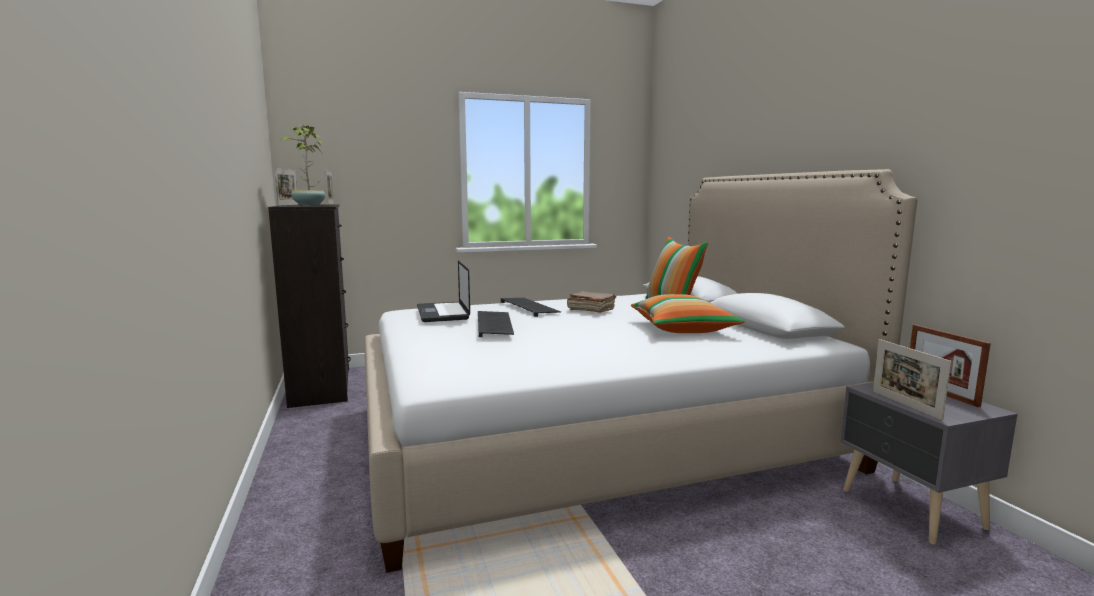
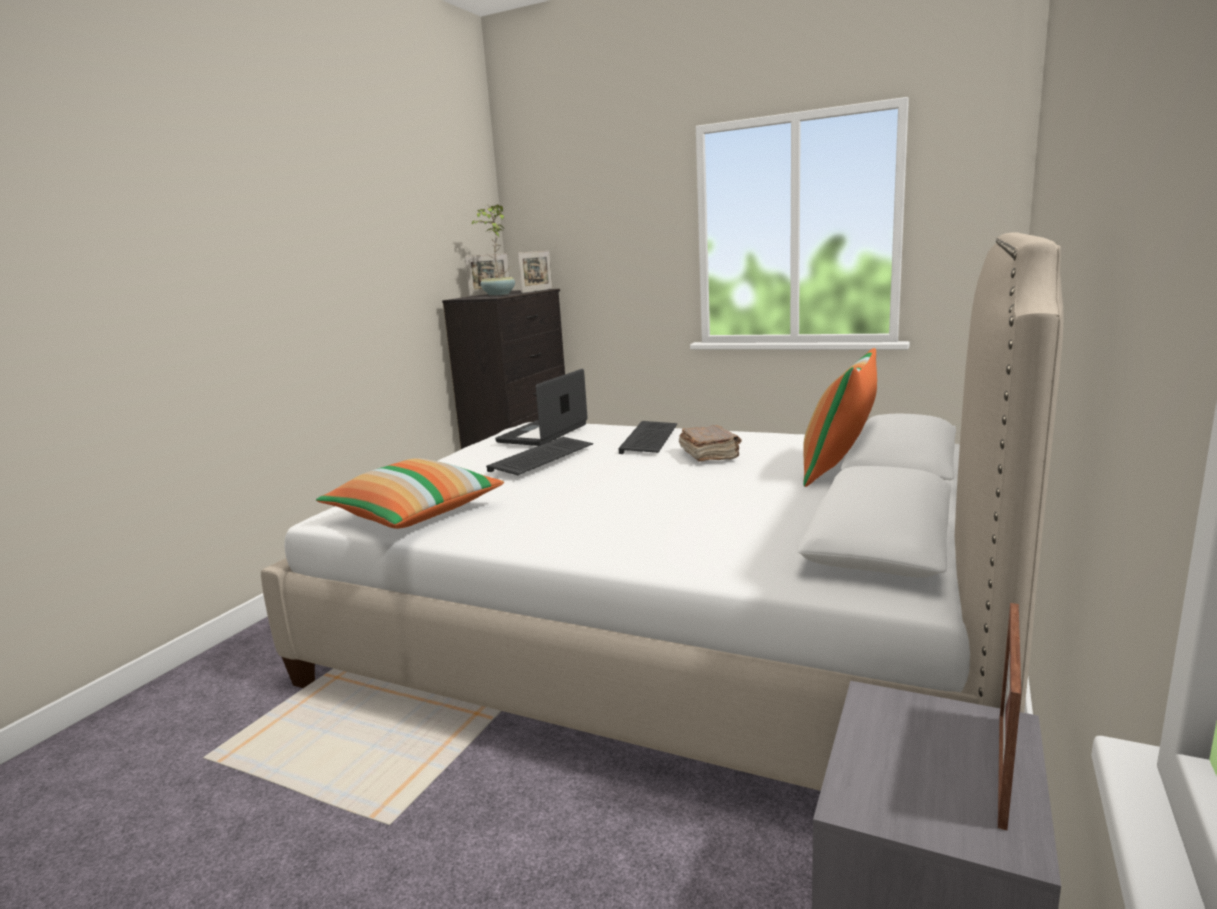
camera: 45 degrees right, 5 degrees up
pillow [631,294,745,333] -> pillow moved to [316,458,504,529]
picture frame [873,339,951,421] -> none

